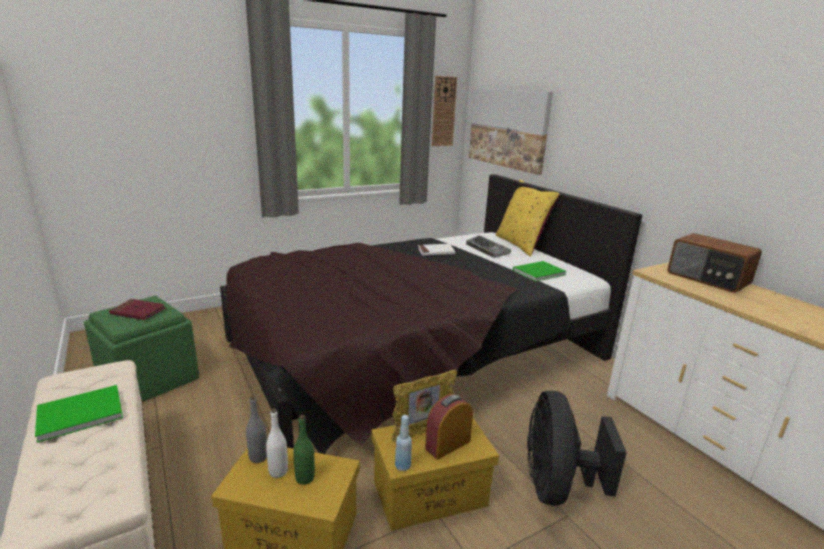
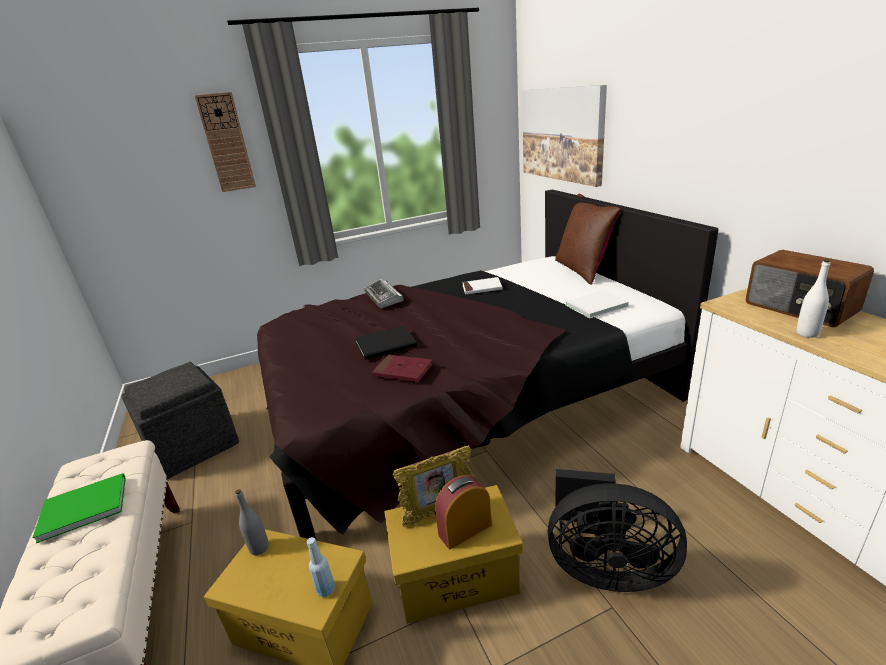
camera: 10 degrees right, 5 degrees up
green ottoman [84,296,199,402] -> grey ottoman [121,362,239,479]
red book [109,299,166,320] -> red book moved to [372,355,433,382]
white bottle [266,409,288,478] -> white bottle moved to [796,259,830,338]
green bottle [293,415,315,485] -> none
blue bottle [395,415,412,471] -> blue bottle moved to [307,537,335,597]
wall clock [432,76,457,146] -> wall clock moved to [194,92,256,192]
keyboard [466,235,511,258] -> keyboard moved to [364,279,404,309]
yellow pillow [496,180,560,257] -> brown pillow [555,194,621,285]
green book [513,261,566,282] -> white book [565,290,629,318]
black fan [527,391,627,506] -> black fan turned 90 degrees counterclockwise [548,469,687,592]
none -> black book [355,326,417,360]

